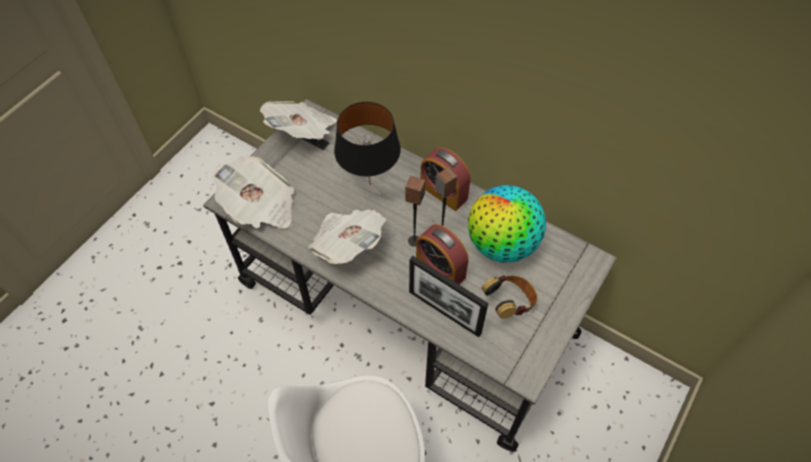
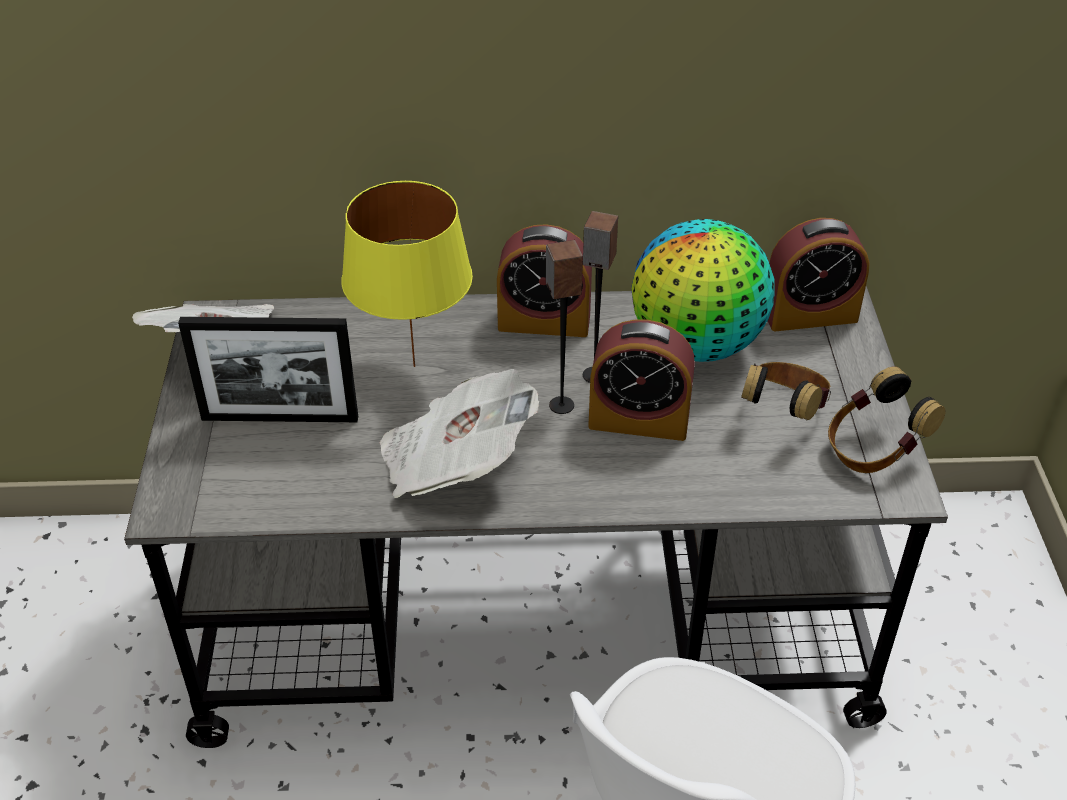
camera: 35 degrees left, 15 degrees down
newspaper [214,156,295,229] -> none
black table lamp [334,102,401,183] -> yellow table lamp [342,181,473,367]
picture frame [409,256,488,337] -> picture frame moved to [178,317,358,422]
none -> alarm clock [768,218,870,332]
none -> headphones [828,366,945,473]

